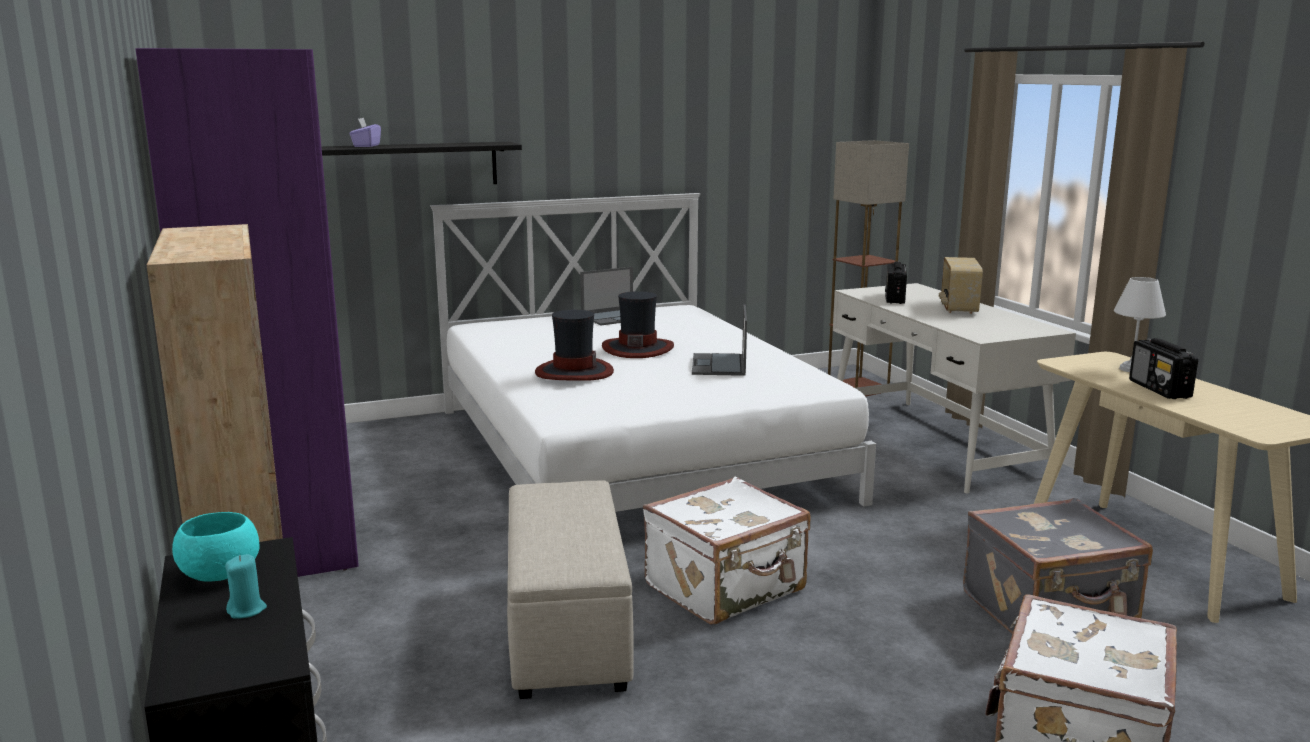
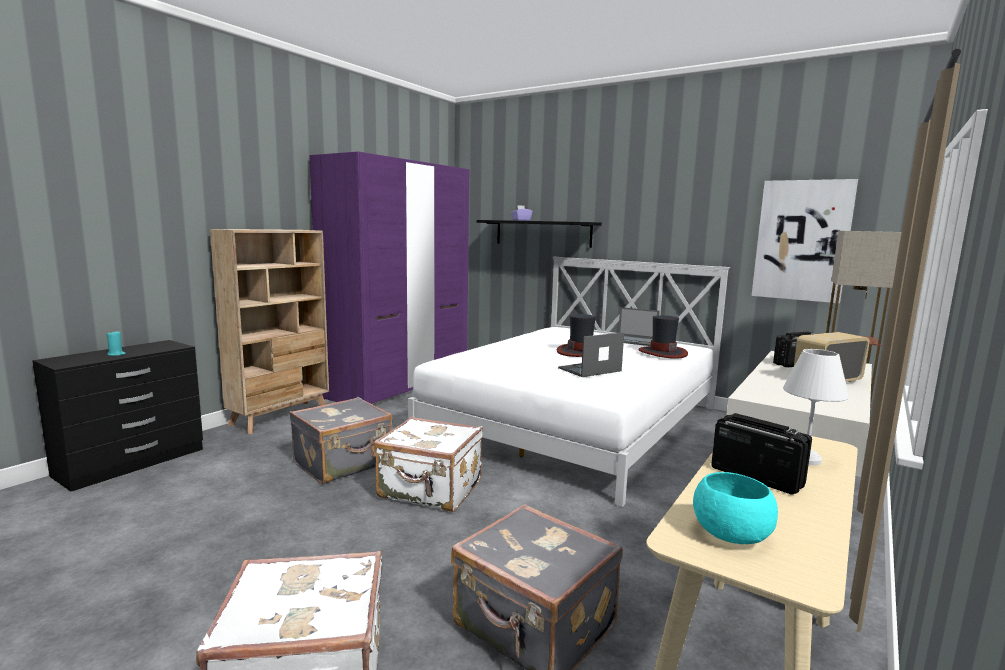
camera: 55 degrees right, 5 degrees down
turquoise bowl [172,512,260,582] -> turquoise bowl moved to [693,472,778,544]
beige ottoman [507,480,634,699] -> grey suitcase [289,397,392,484]
hat [535,310,614,381] -> hat moved to [638,315,688,359]
radio [1129,338,1198,399] -> radio turned 90 degrees clockwise [711,413,812,495]
none -> picture [751,179,858,303]

